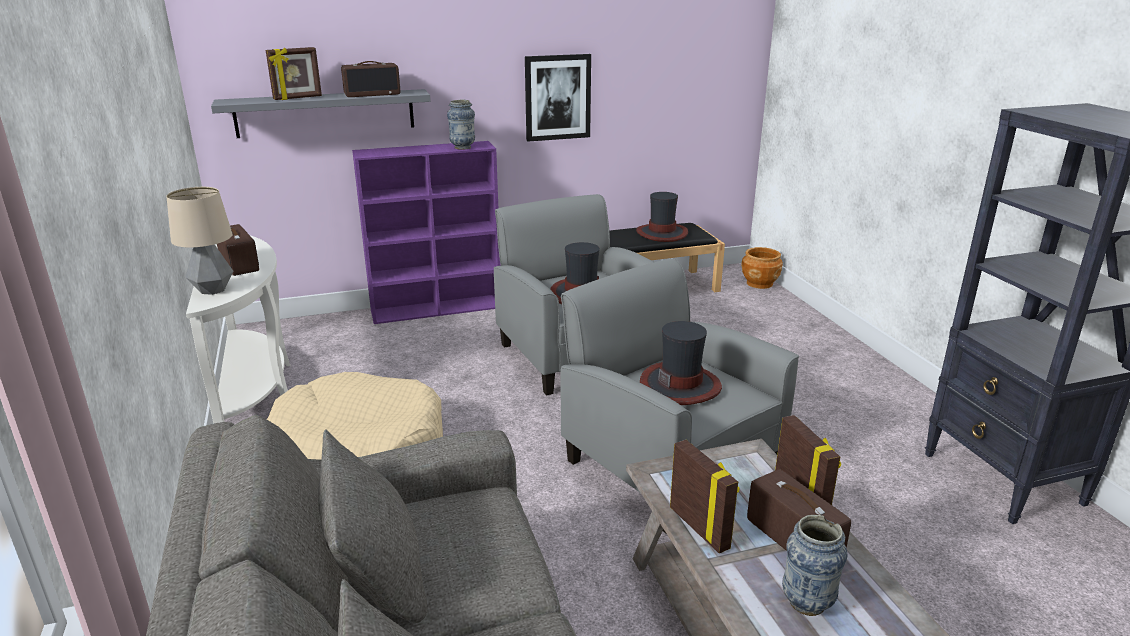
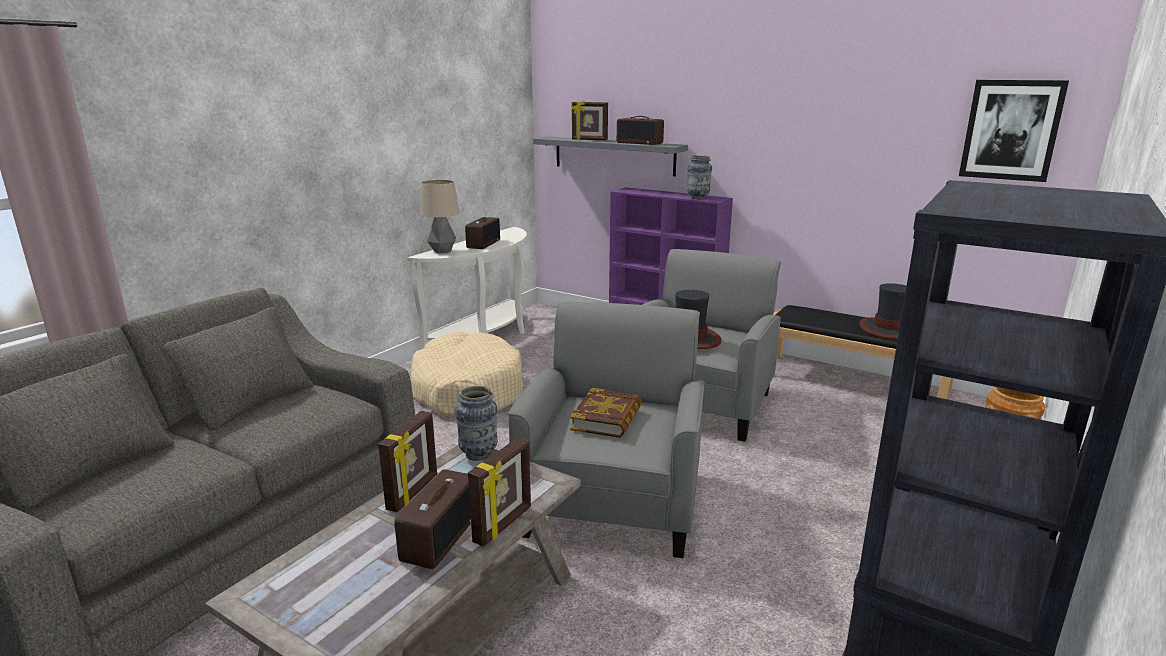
camera: 50 degrees right, 5 degrees down
picture [525,54,591,142] -> picture moved to [959,80,1069,182]
hat [640,321,722,405] -> book [570,388,642,438]
vase [782,515,848,616] -> vase moved to [455,386,498,461]

